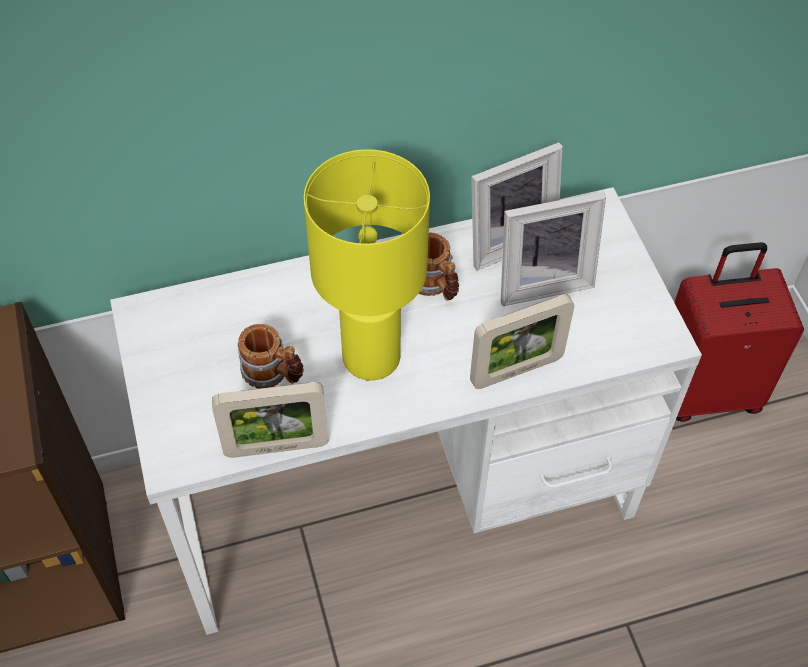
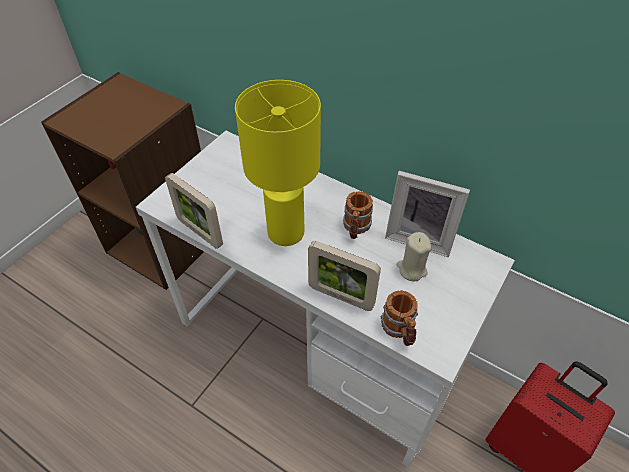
camera: 50 degrees right, 5 degrees down
mug [238,324,304,389] -> mug moved to [381,290,418,346]
picture frame [501,192,606,306] -> beige candle [397,232,432,281]

